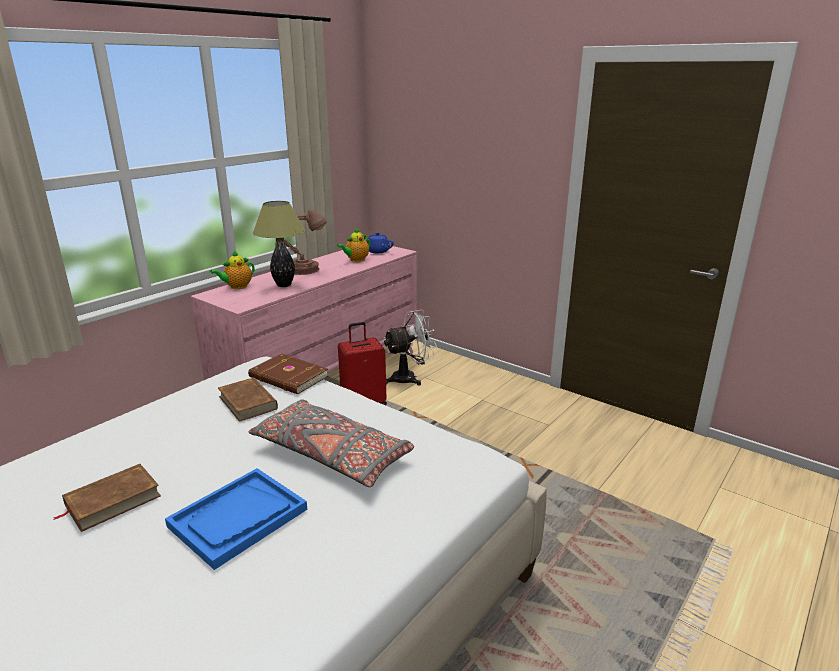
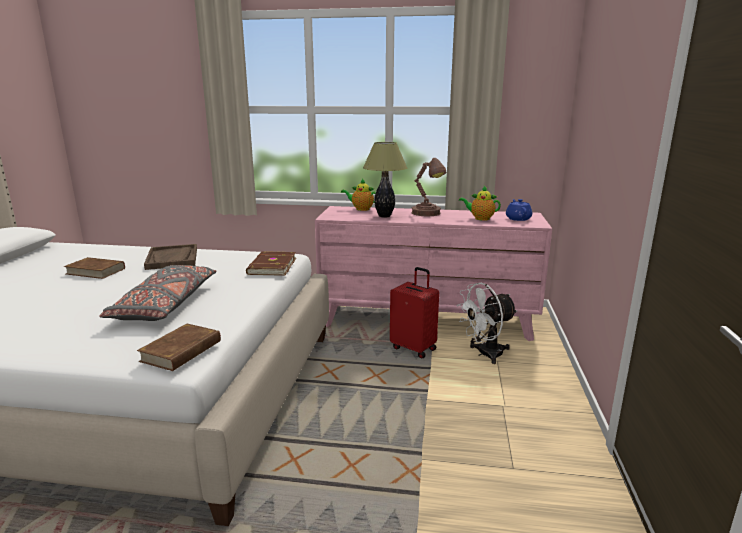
camera: 60 degrees right, 5 degrees down
blue tray [165,468,307,570] -> none
brown book [218,377,278,422] -> brown book moved to [137,324,221,371]
white fan [383,310,437,386] -> white fan turned 120 degrees clockwise [456,283,517,364]
none -> brown tray [144,244,197,270]

